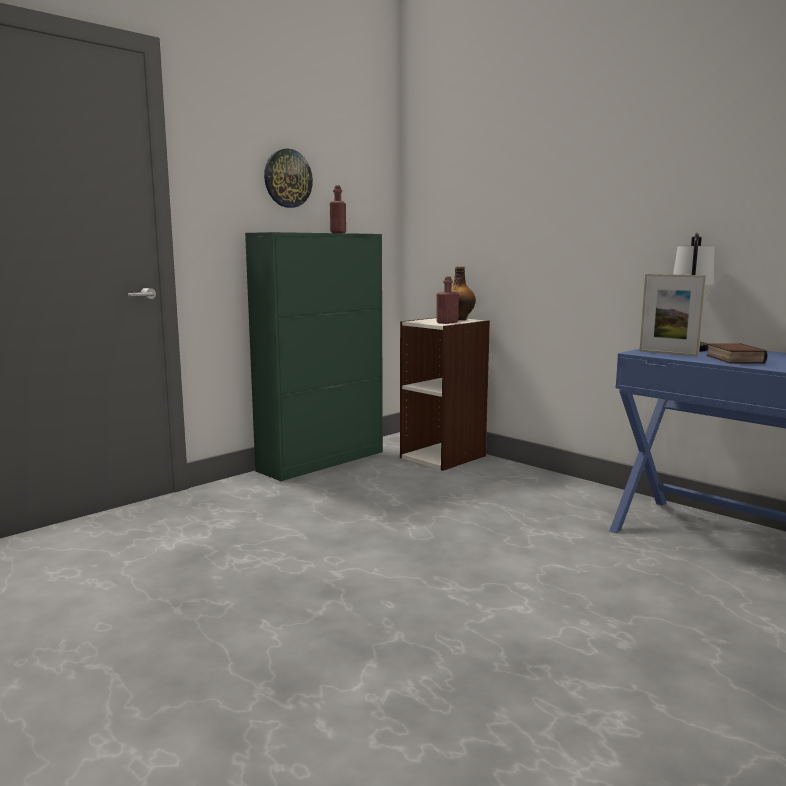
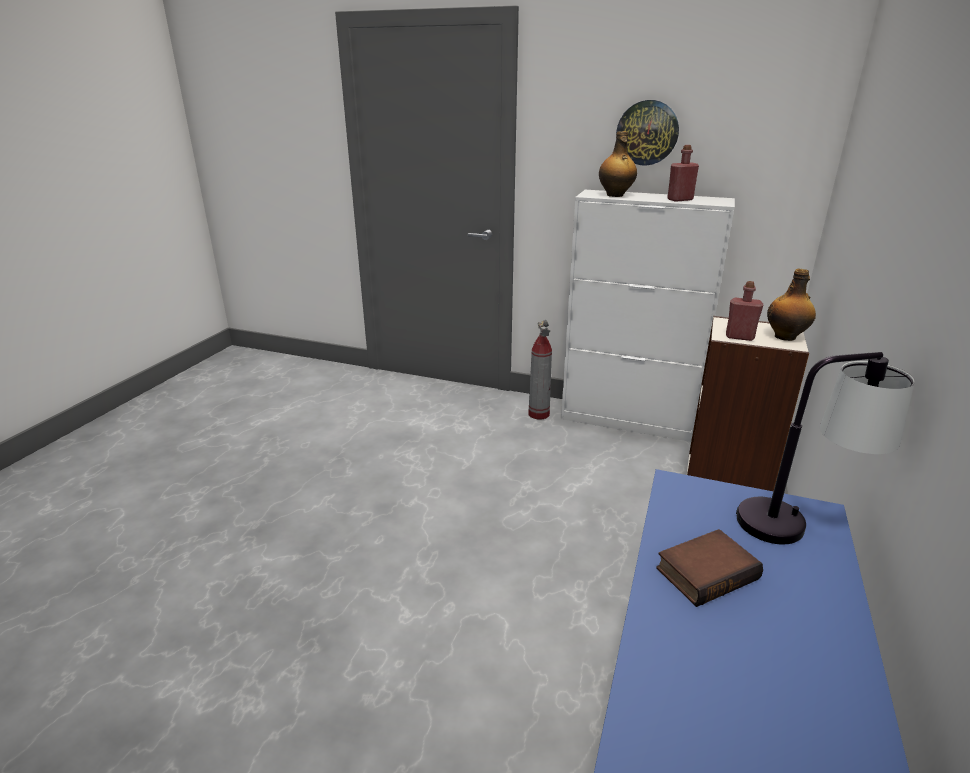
camera: 65 degrees right, 15 degrees up
green cabinet [245,232,383,481] -> white cabinet [561,190,735,442]
picture frame [639,274,706,356] -> none
none -> fire extinguisher [528,320,552,420]
none -> bottle [599,131,637,197]

